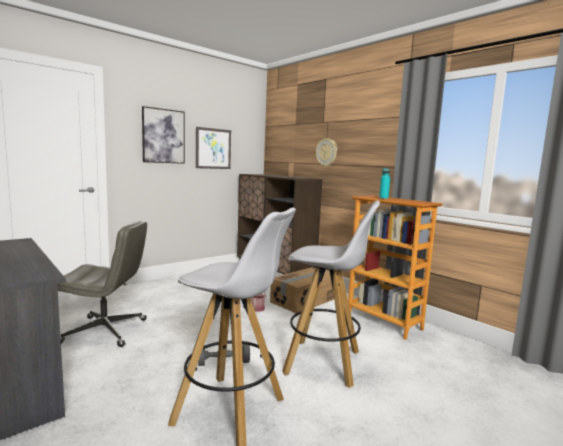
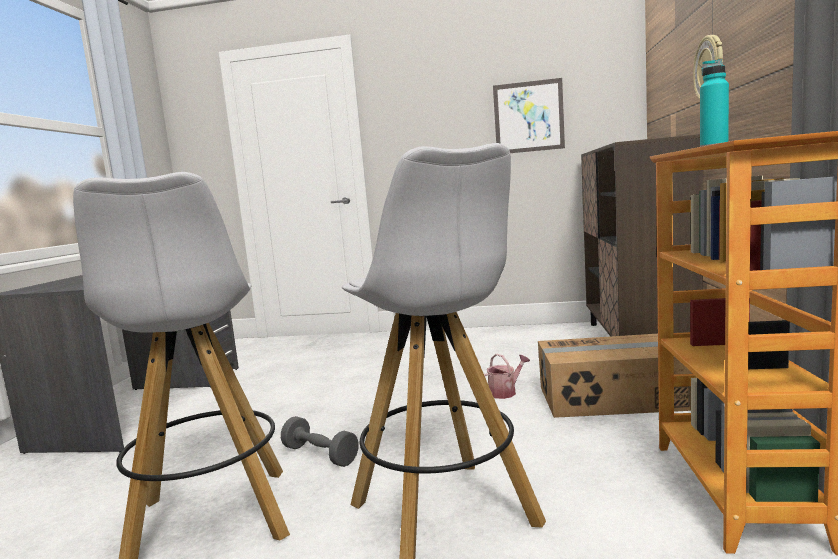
camera: 50 degrees right, 0 degrees up
grey office chair [57,221,147,347] -> none
picture [142,106,185,164] -> none

